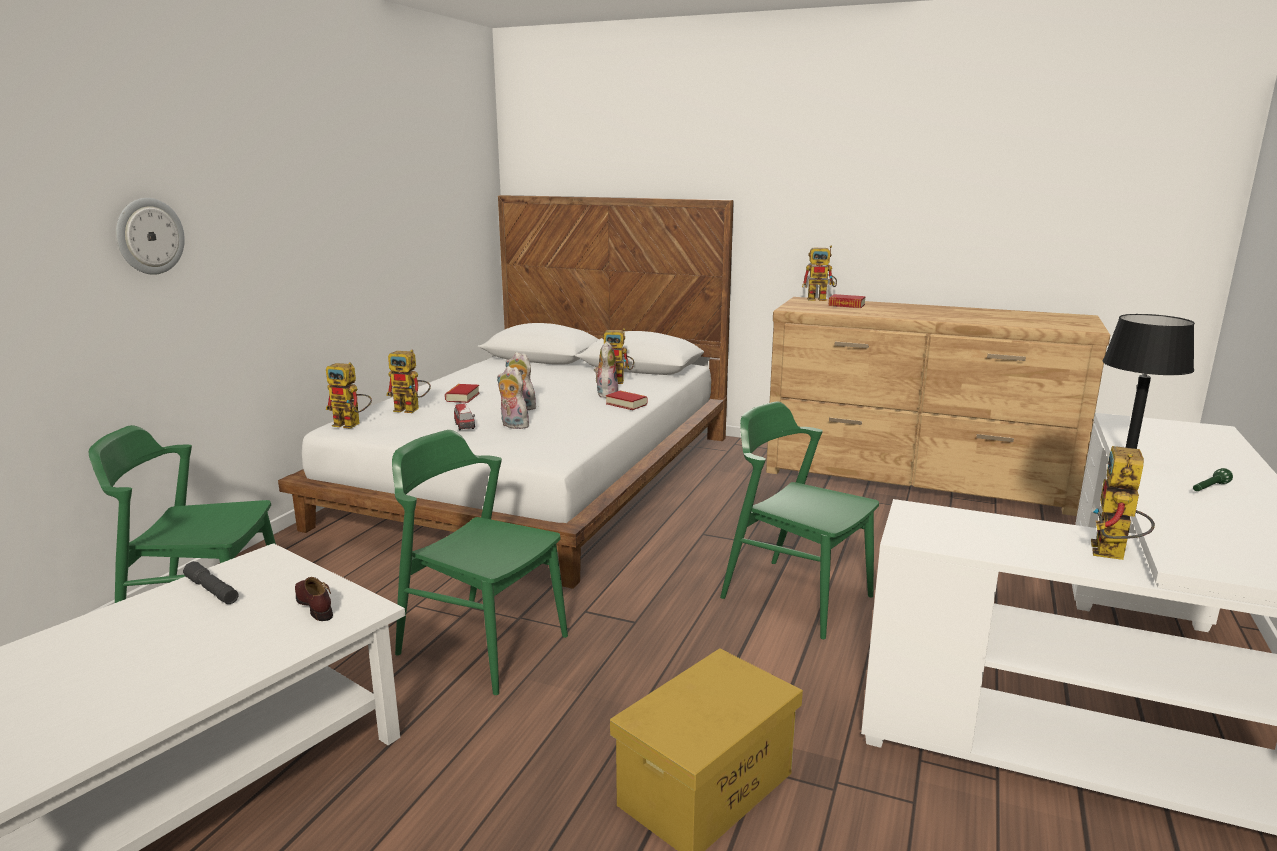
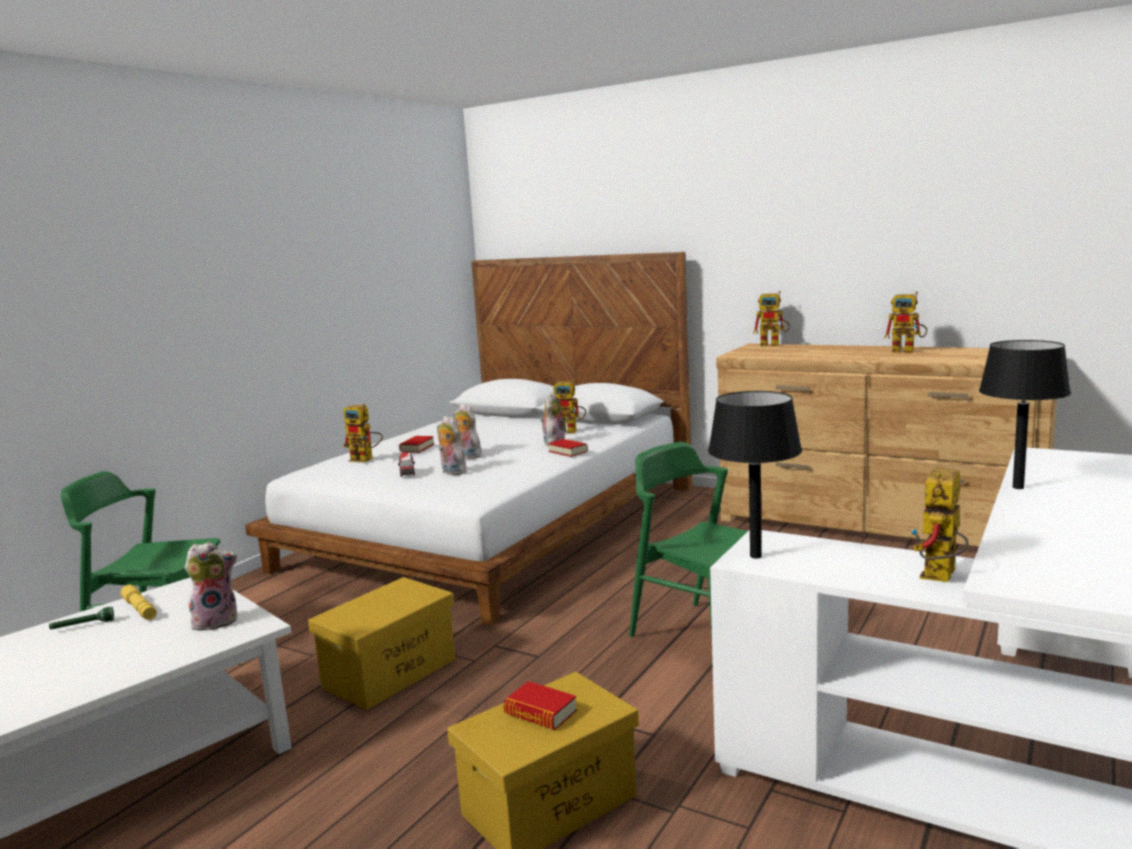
camera: 10 degrees right, 5 degrees down
wall clock [116,198,185,275] -> none
grey flashlight [183,561,239,604] -> yellow flashlight [120,585,157,620]
brown shoe [295,577,333,621] -> plush toy [184,542,237,631]
toy robot [326,362,372,429] -> toy robot moved to [884,291,927,353]
green chair [392,430,568,695] -> yellow storage box [308,577,455,710]
book [829,294,866,308] -> book moved to [504,681,577,730]
green flashlight [1193,468,1233,491] -> green flashlight moved to [49,607,114,629]
none -> black table lamp [708,391,802,559]

